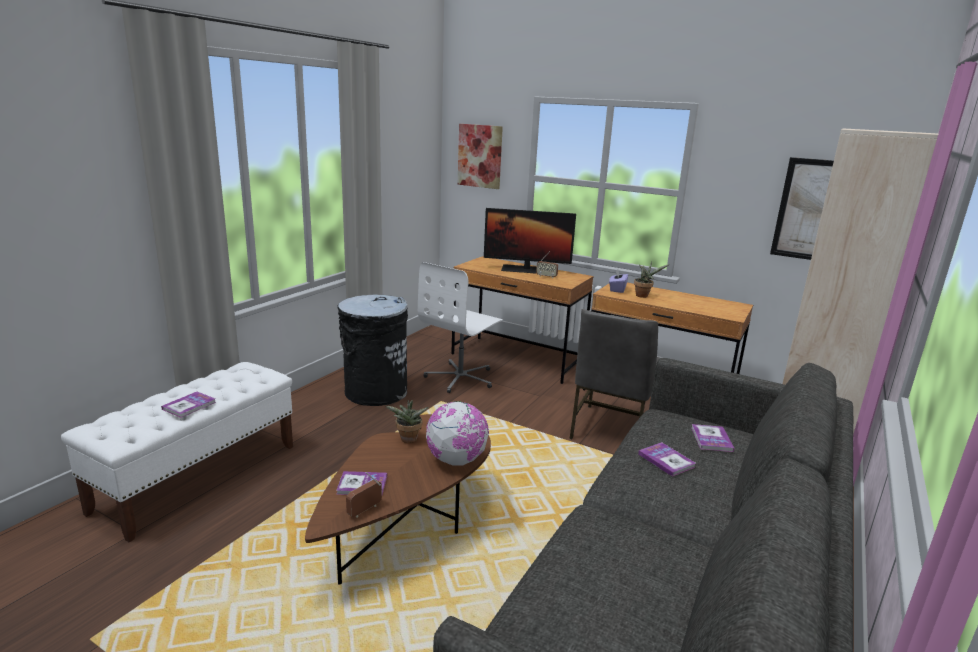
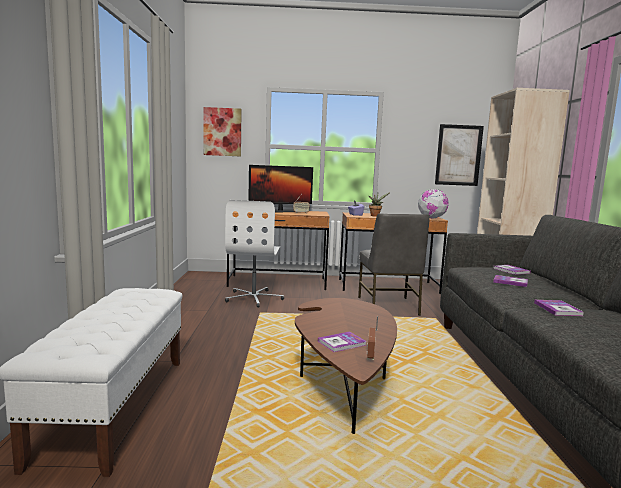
camera: 30 degrees left, 10 degrees down
book [161,392,216,418] -> book moved to [534,300,583,316]
black trash can [338,295,408,406] -> none
potted plant [385,400,428,443] -> none
globe [426,401,489,466] -> globe moved to [418,189,448,218]

